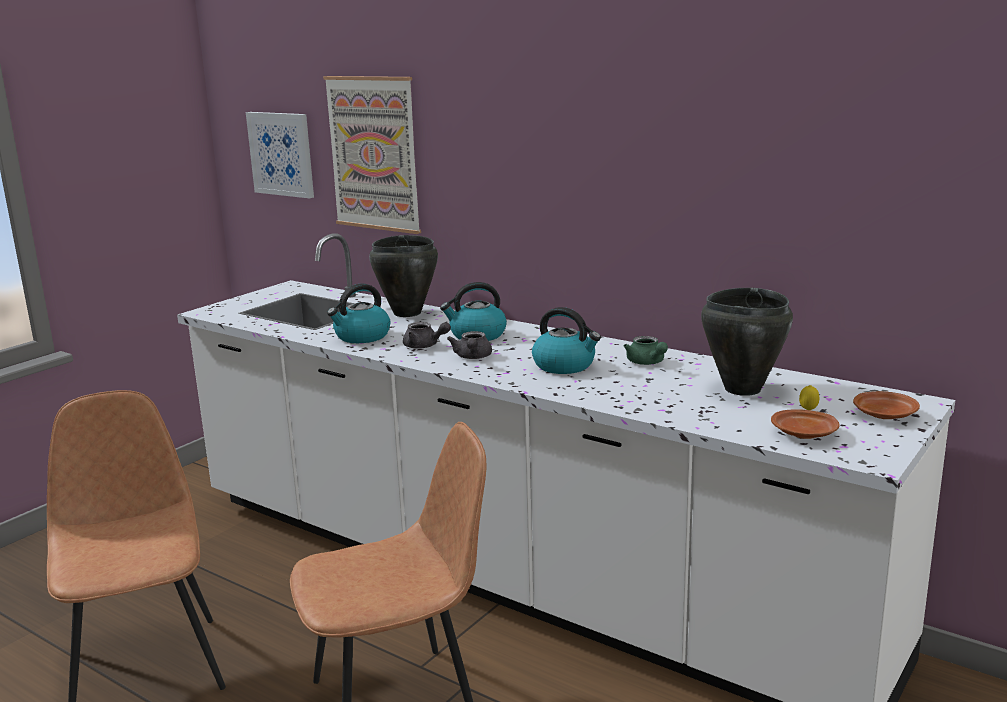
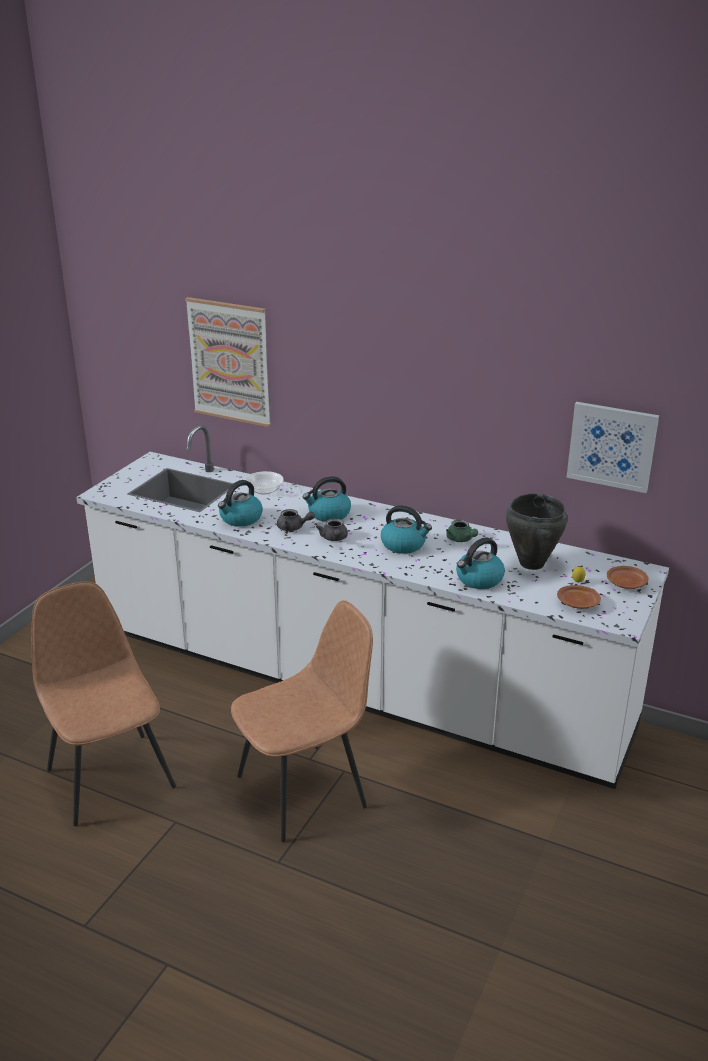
camera: 10 degrees left, 10 degrees up
picture [246,112,314,198] -> picture moved to [566,402,659,493]
black cooking pot [369,235,438,317] -> bowl [245,471,284,495]
none -> kettle [456,537,505,589]

